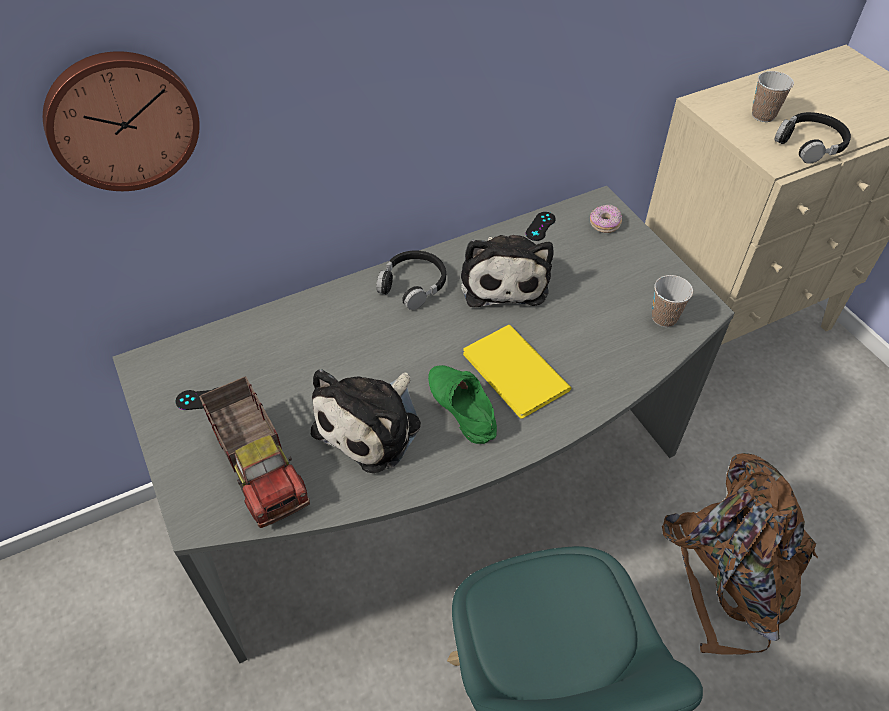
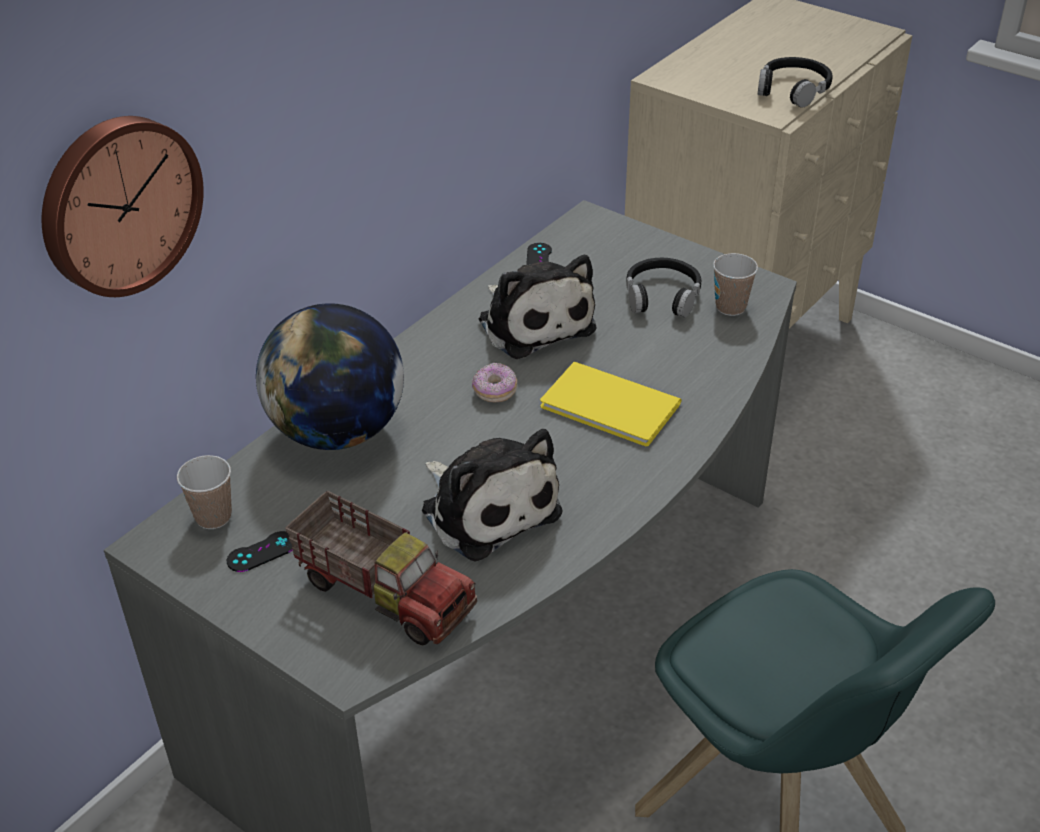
camera: 25 degrees left, 10 degrees down
plush toy [311,369,421,473] -> plush toy turned 45 degrees counterclockwise [422,429,562,562]
black headphones [376,250,446,310] -> black headphones moved to [626,258,701,318]
green shoe [428,365,497,444] -> none
donut [590,205,622,233] -> donut moved to [472,363,517,403]
brown backpack [662,453,818,655] -> none
cup [752,71,794,122] -> cup moved to [177,455,232,529]
none -> globe [256,303,404,450]

